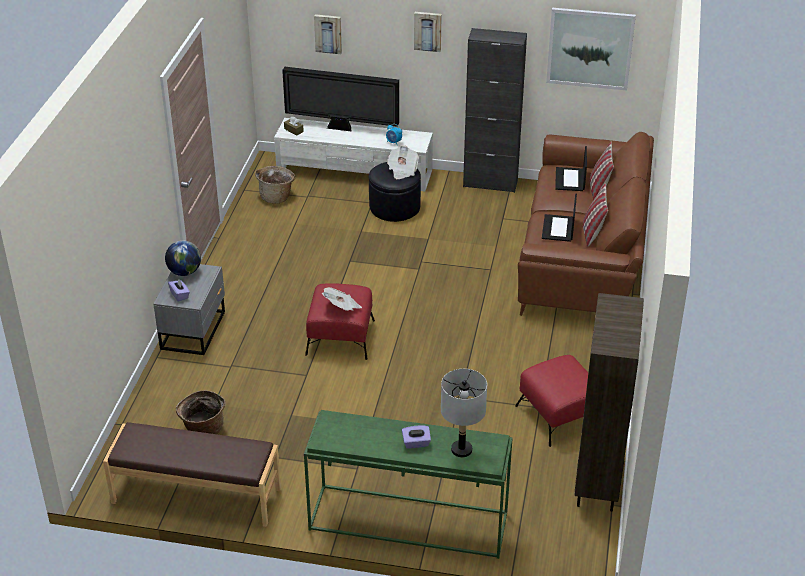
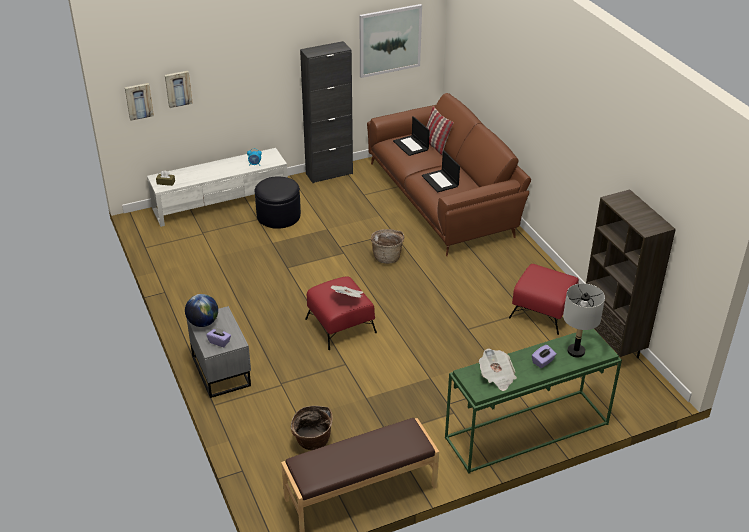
camera: 35 degrees left, 0 degrees up
basket [255,166,295,204] -> basket moved to [371,229,404,264]
television [282,67,399,132] -> none
newspaper [387,145,419,179] -> newspaper moved to [479,348,517,391]
picture [414,12,442,52] -> picture moved to [125,83,154,121]
pillow [583,183,608,247] -> none

